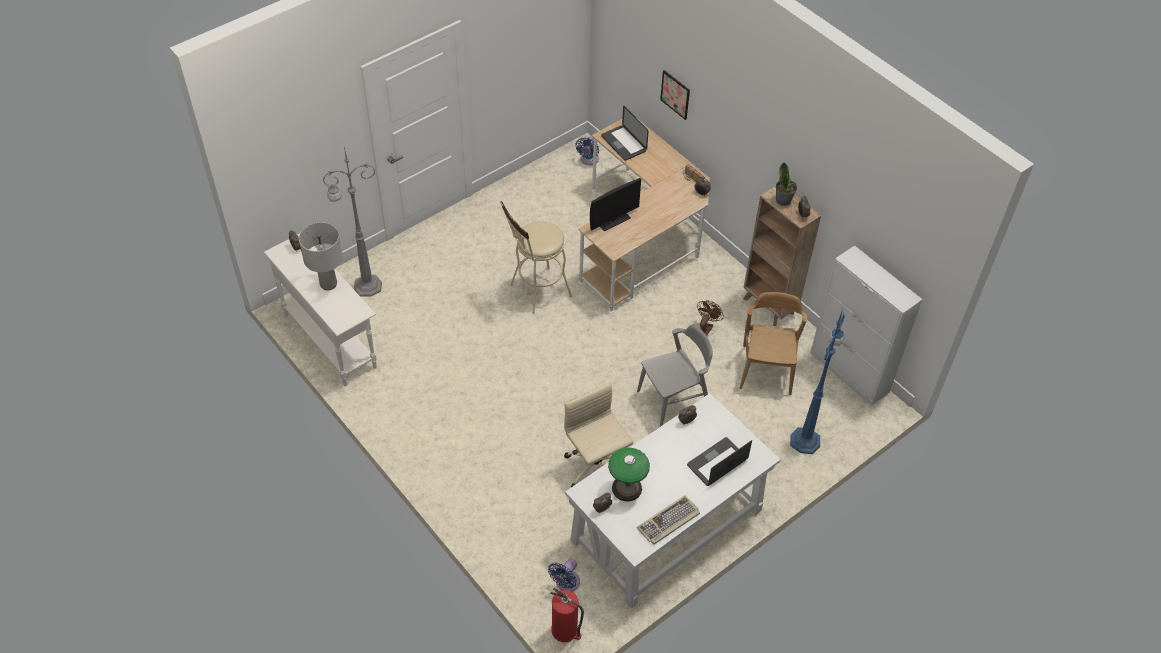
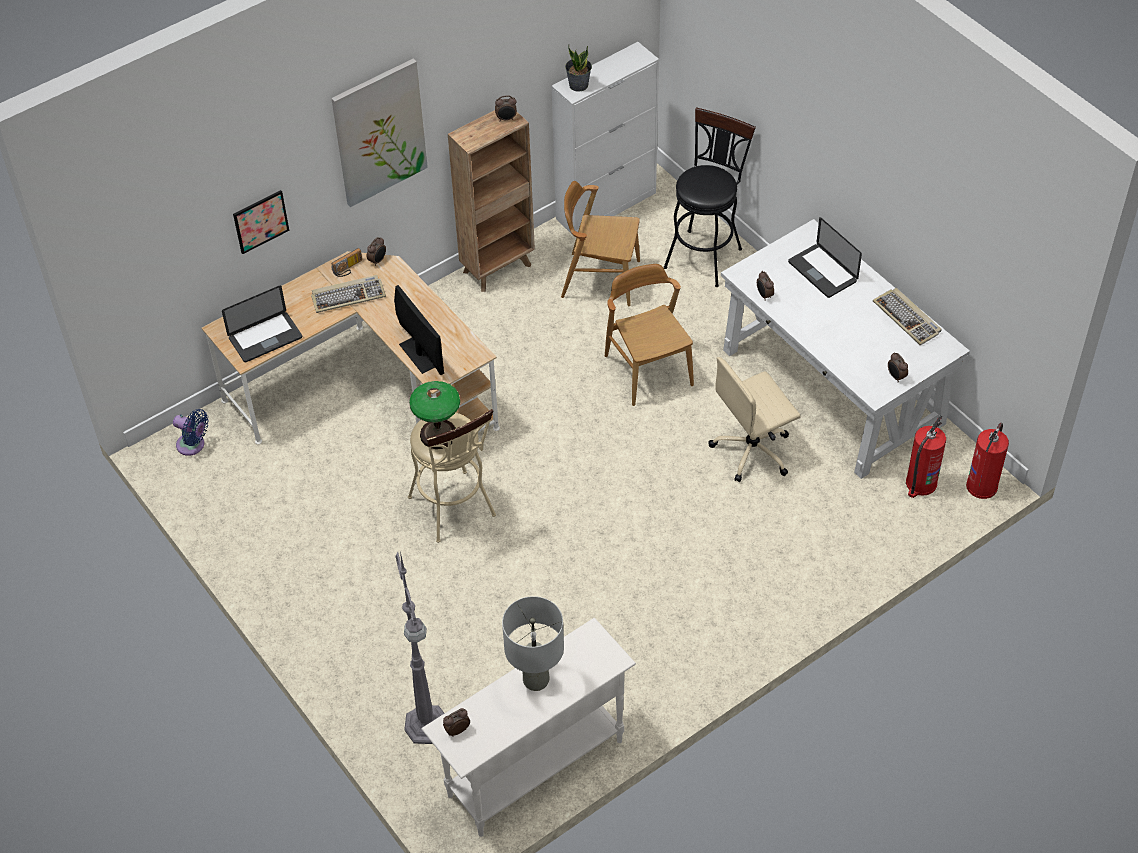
camera: 85 degrees left, 0 degrees up
blue fan [548,558,580,592] -> fire extinguisher [906,415,946,498]
table lamp [608,447,650,501] -> table lamp moved to [409,381,460,449]
grey chair [637,324,713,427] -> brown chair [605,264,694,406]
brown fan [697,301,724,336] -> none
potted plant [776,162,797,206] -> potted plant moved to [565,44,592,92]
blue floor lamp [790,309,845,454] -> black stool [664,107,756,287]
none -> keyboard [311,275,386,313]
none -> picture [331,59,428,207]

